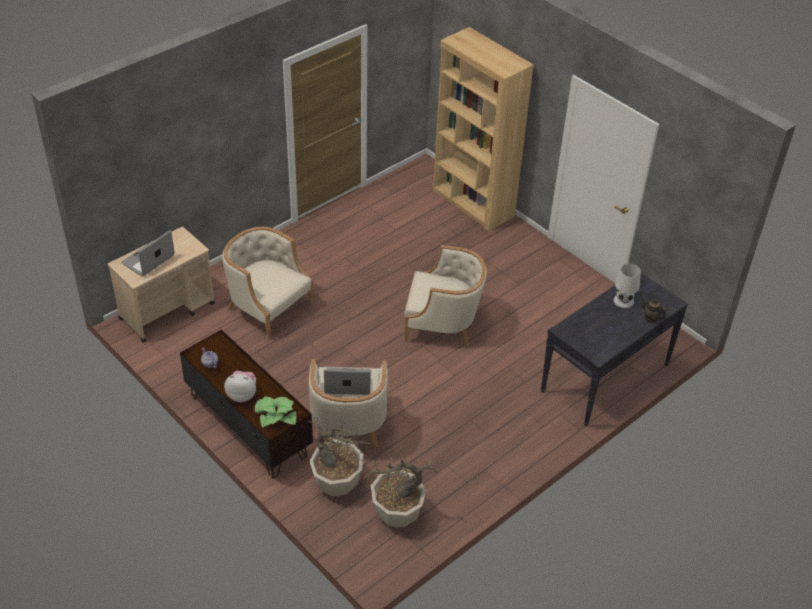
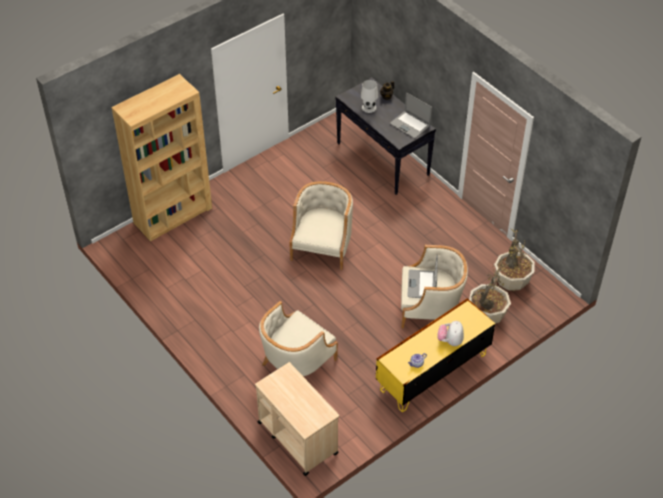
camera: 85 degrees left, 5 degrees up
laptop [121,230,175,277] -> laptop moved to [390,93,432,138]
brown tv stand [180,329,313,479] -> yellow tv stand [376,298,495,412]
potted plant [255,396,297,428] -> none

